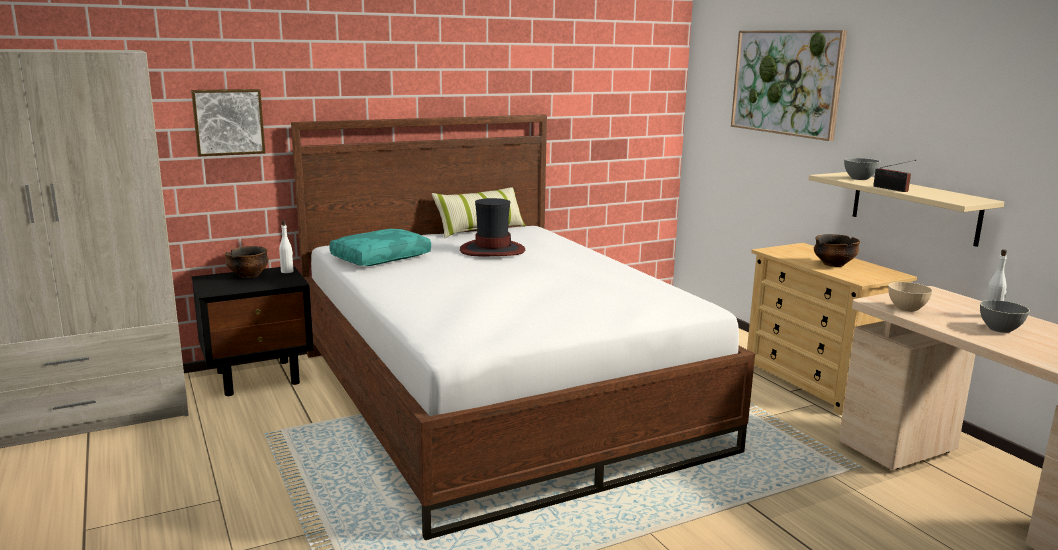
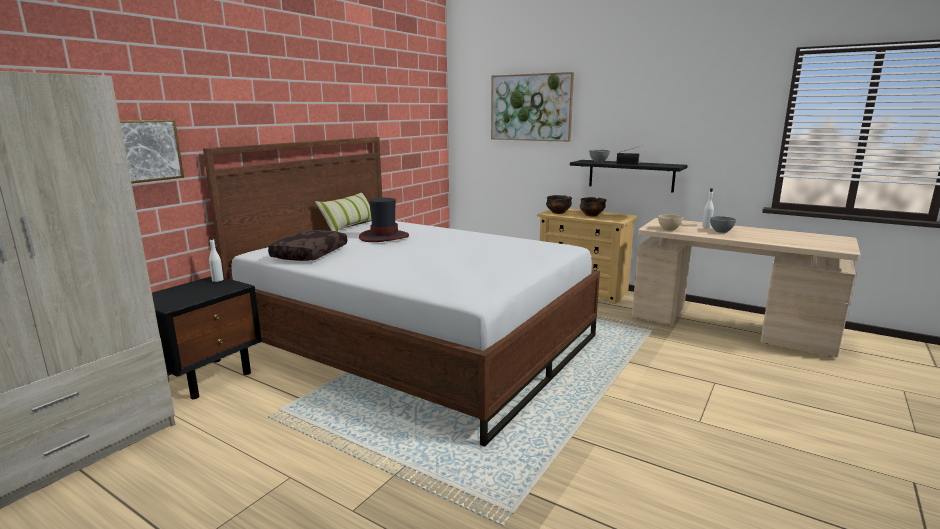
camera: 30 degrees left, 0 degrees up
bowl [225,246,269,278] -> bowl moved to [546,195,572,214]
turquoise pillow [329,229,431,266] -> brown pillow [268,230,347,261]
beige shelf [809,172,1004,247] -> black shelf [570,160,688,193]

